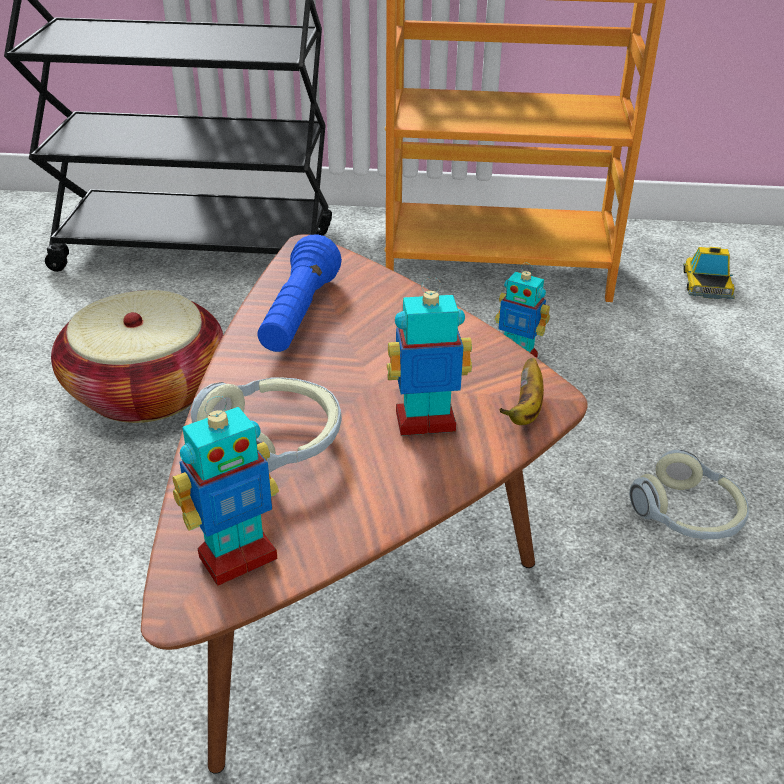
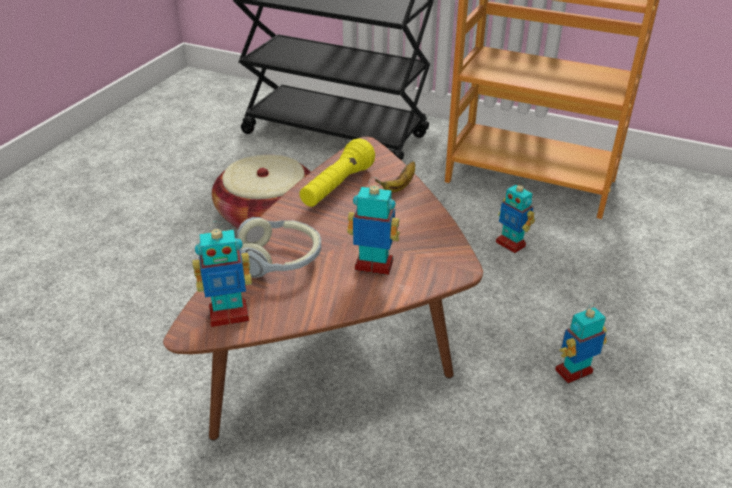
camera: 20 degrees right, 0 degrees up
blue flashlight [257,234,342,352] -> yellow flashlight [299,138,375,207]
banana [499,358,544,425] -> banana moved to [375,161,415,192]
headphones [629,449,749,539] -> toy robot [555,303,607,384]
toy car [683,247,735,299] -> none

